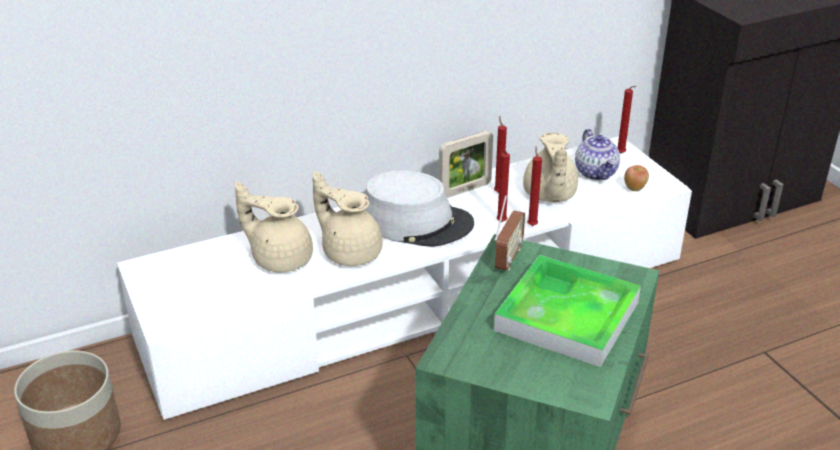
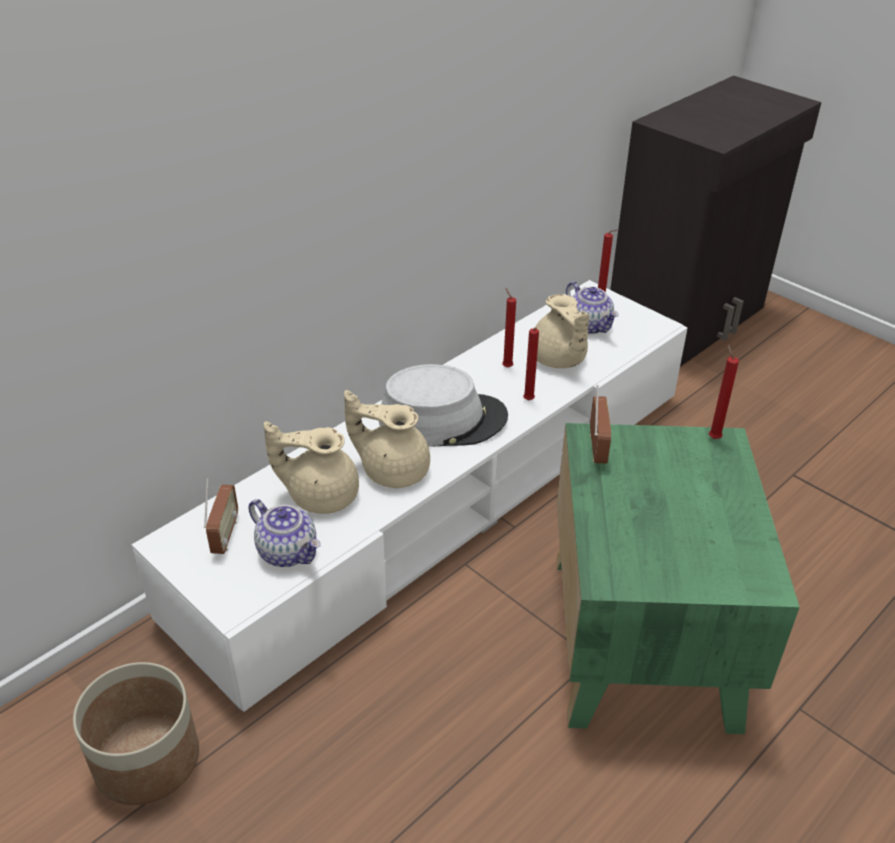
camera: 20 degrees left, 5 degrees up
picture frame [439,131,493,198] -> none
tray [494,255,641,368] -> none
red candle [527,146,542,226] -> red candle moved to [709,344,739,439]
apple [624,165,649,191] -> none
none -> radio [204,477,238,554]
none -> teapot [249,499,321,567]

